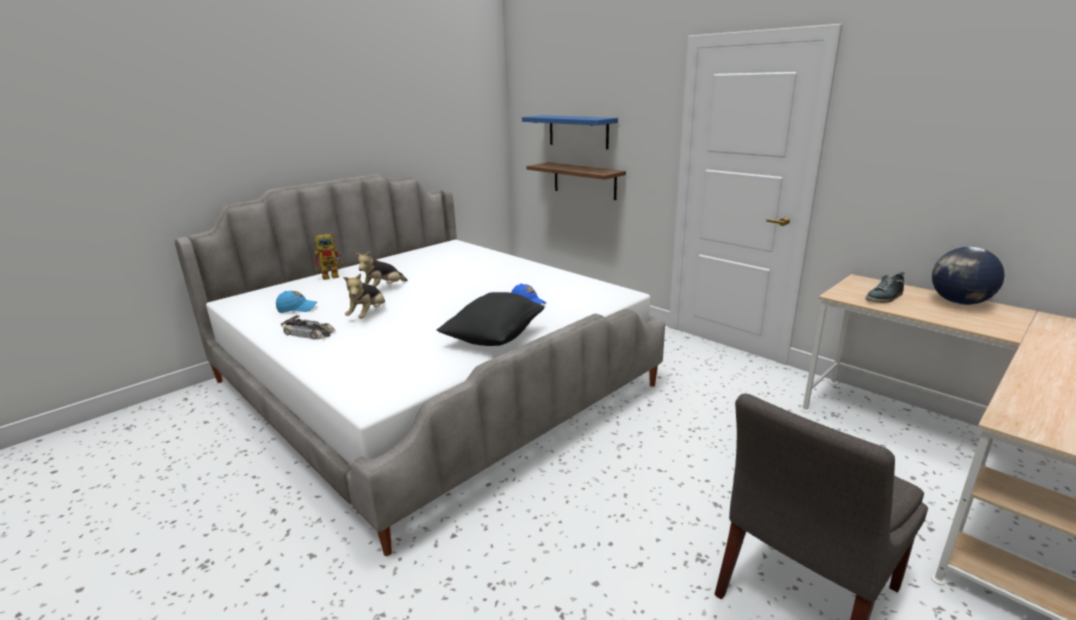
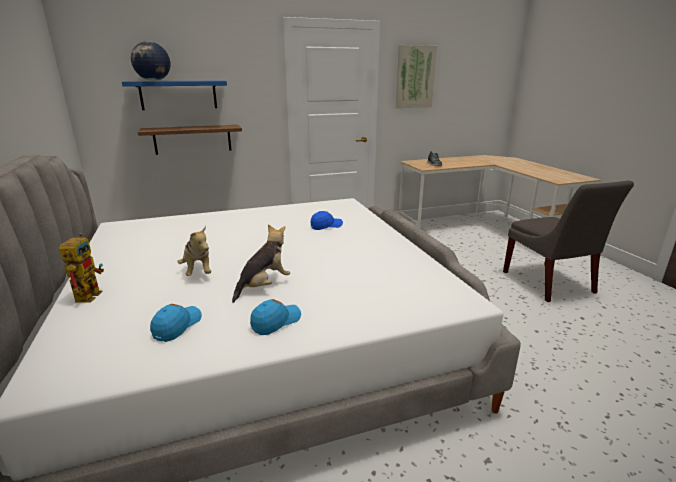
camera: 65 degrees left, 0 degrees up
toy car [281,315,336,340] -> blue cap [250,299,301,335]
plush toy [344,273,385,318] -> plush toy turned 90 degrees counterclockwise [232,225,290,303]
black pillow [437,292,544,346] -> none
globe [932,247,1004,305] -> globe moved to [131,41,171,81]
none -> picture [396,45,437,108]

